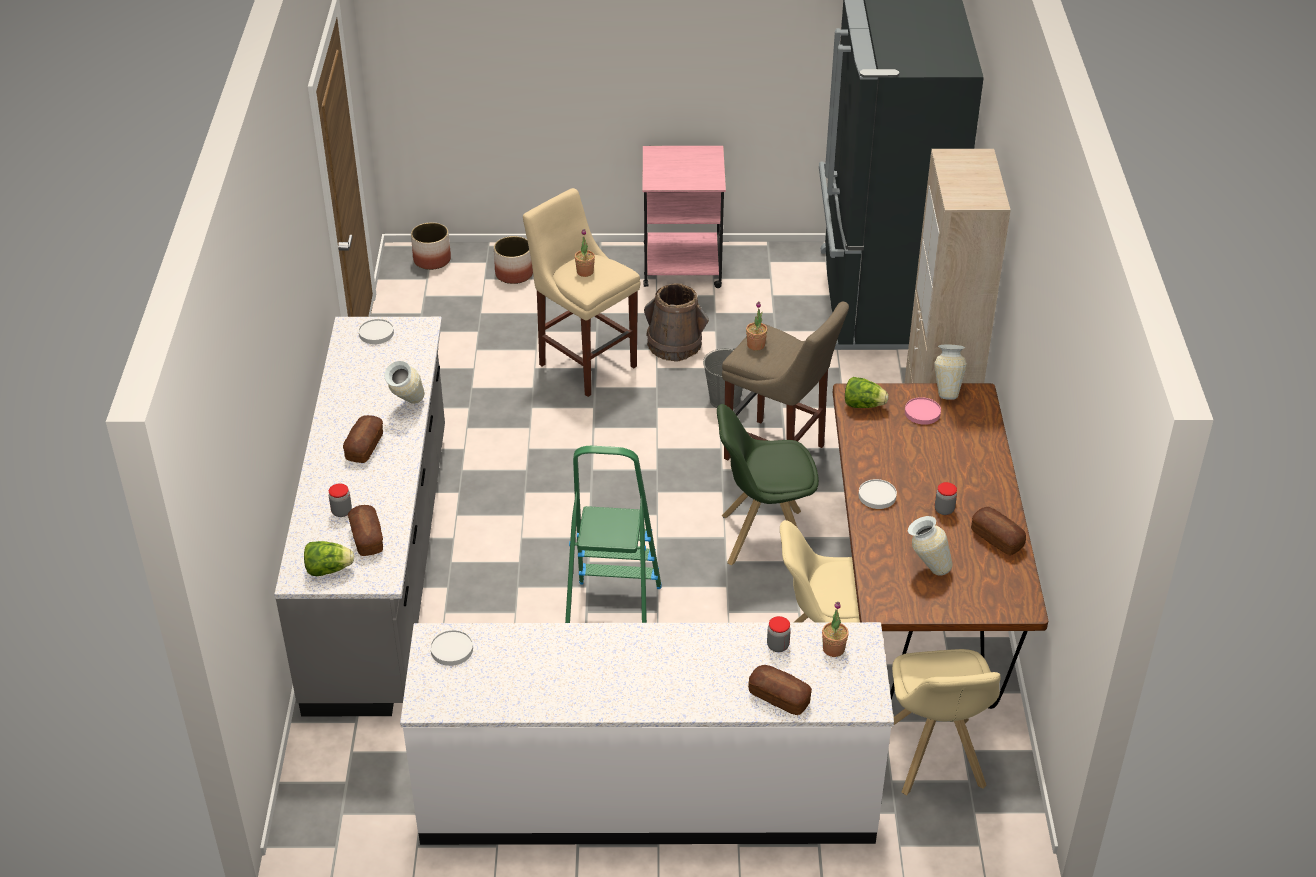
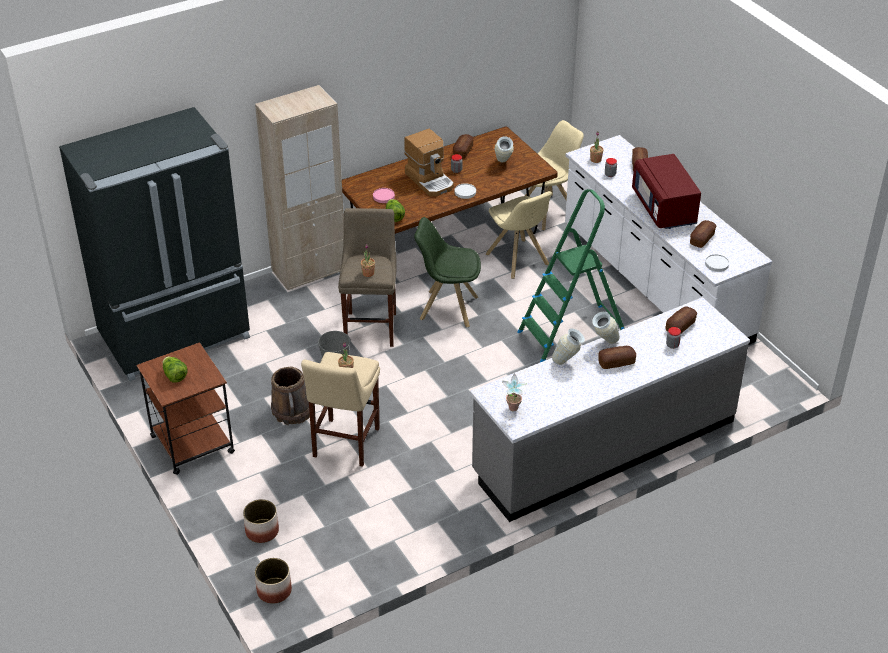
camera: 120 degrees left, 0 degrees up
lettuce [304,541,354,576] -> lettuce moved to [163,356,187,383]
white plate [359,319,394,344] -> potted plant [502,373,528,411]
pink cart [642,146,726,288] -> brown cart [137,342,235,475]
green chair [717,404,819,566] -> green chair turned 135 degrees clockwise [414,217,481,327]
vase [934,345,967,400] -> vase moved to [592,312,620,344]
none -> coffee machine [404,129,454,196]
none -> red microwave [632,154,701,229]
none -> bread [690,220,716,248]

